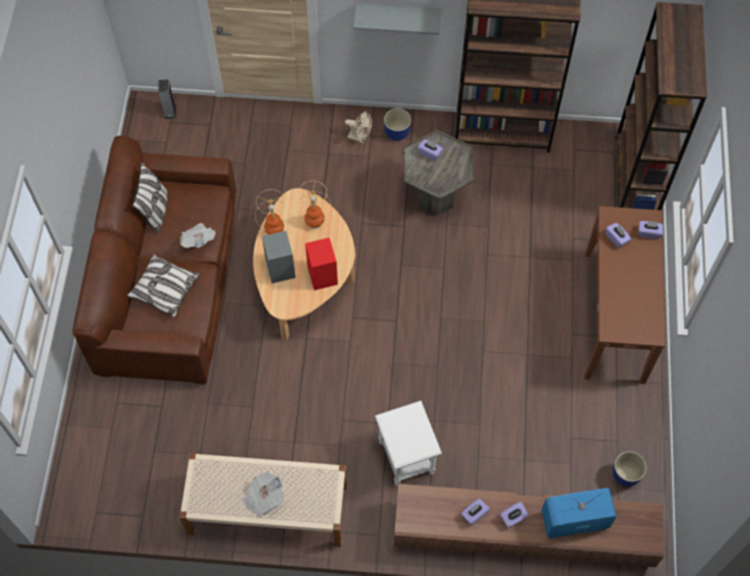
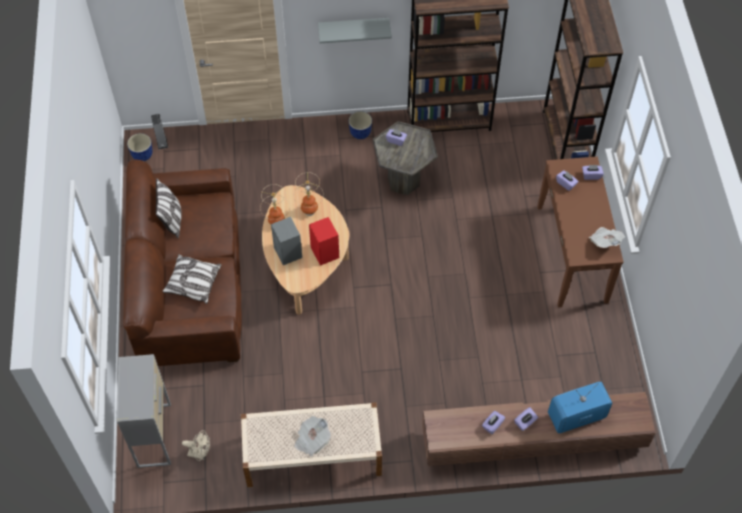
camera: 10 degrees left, 5 degrees down
newspaper [180,223,216,248] -> newspaper moved to [589,227,625,248]
beige fan [345,111,372,143] -> beige fan moved to [182,430,210,461]
white side table [375,401,442,486] -> none
planter [613,451,647,487] -> planter moved to [127,133,153,161]
none -> grey cabinet [117,354,171,468]

